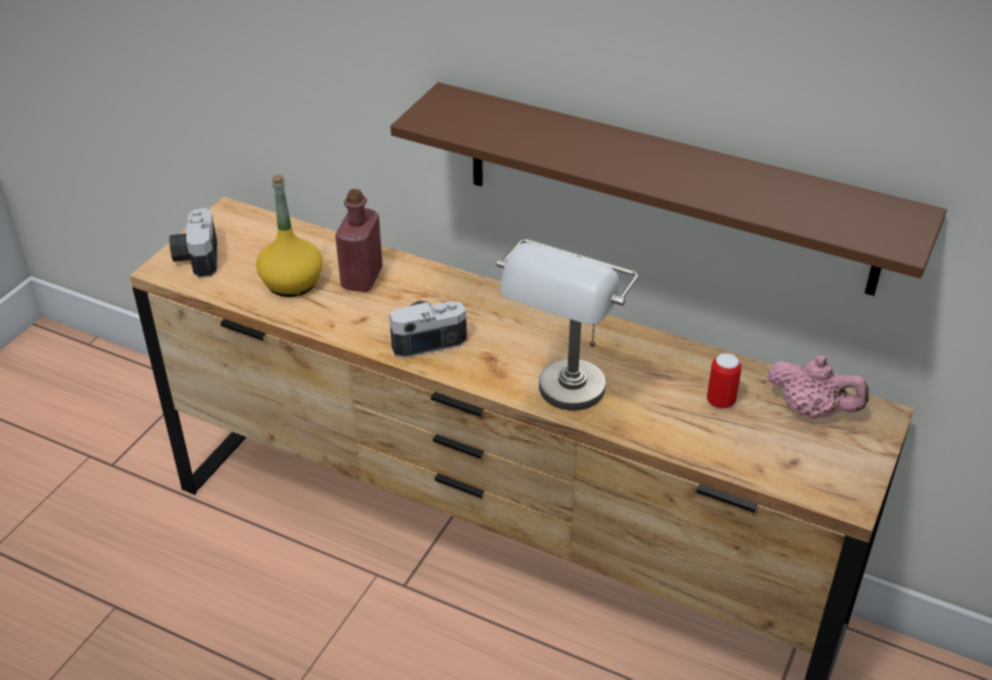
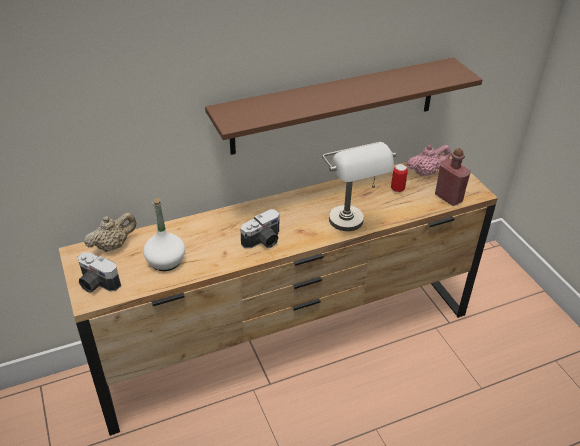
camera: 50 degrees left, 0 degrees up
yellow bottle [256,175,323,297] -> white bottle [143,198,185,271]
red bottle [335,189,383,292] -> red bottle moved to [435,148,471,206]
camera [389,301,467,358] -> camera turned 150 degrees counterclockwise [241,209,280,249]
none -> beige teapot [84,212,136,252]

